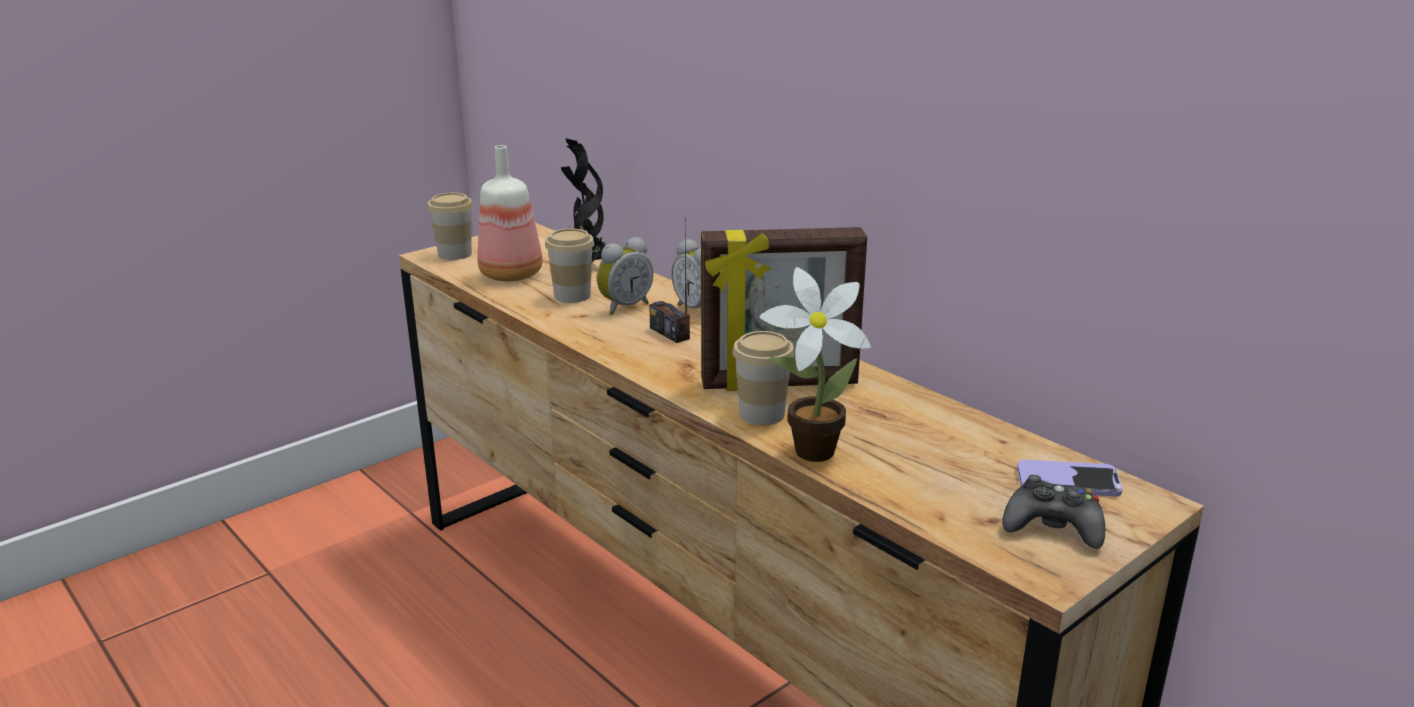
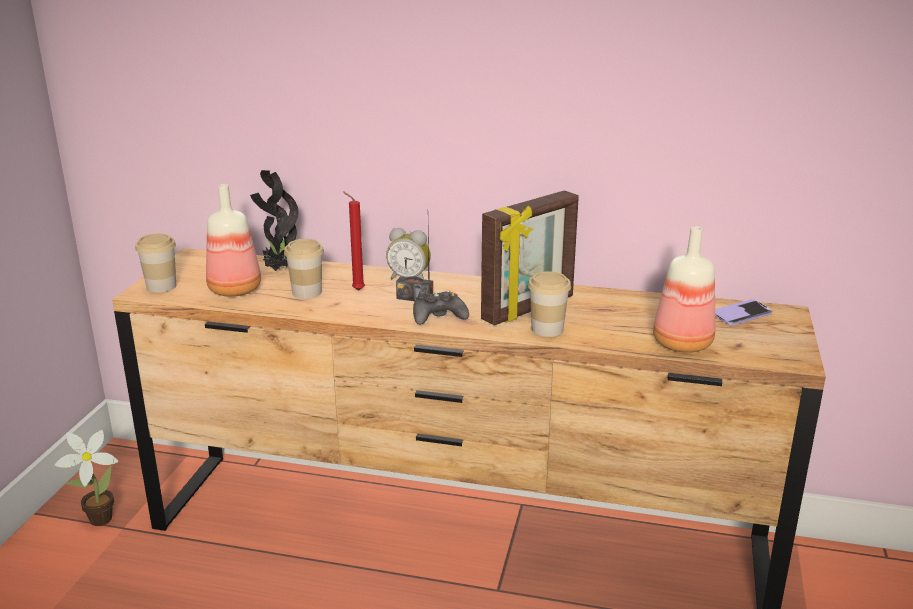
camera: 35 degrees left, 0 degrees up
alarm clock [597,237,653,315] -> red candle [343,191,365,291]
potted plant [759,267,871,462] -> potted plant moved to [55,430,118,526]
black game controller [1002,475,1105,549] -> black game controller moved to [413,291,469,325]
none -> bottle [653,226,716,353]

